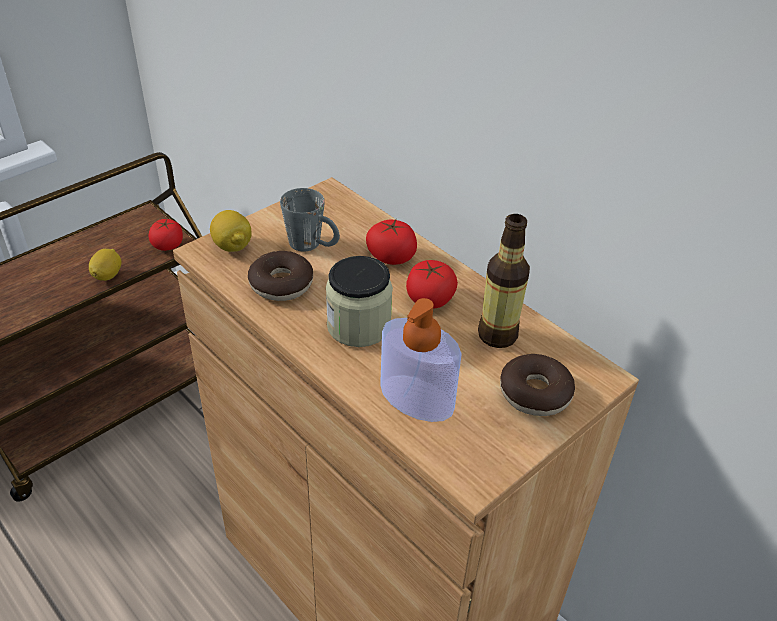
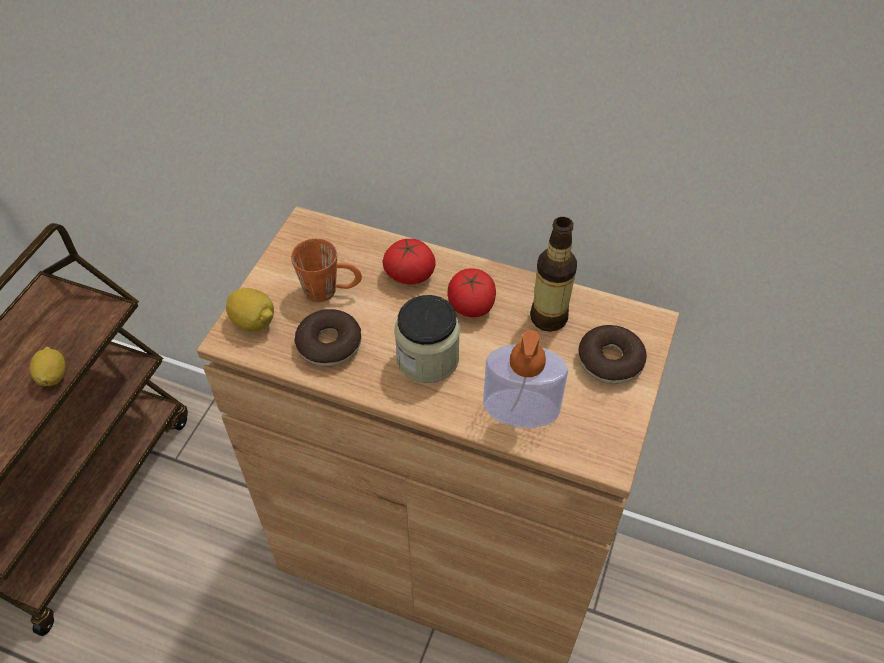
camera: 25 degrees left, 10 degrees up
tomato [148,219,183,251] -> none
grey mug [280,188,340,252] -> orange mug [291,238,362,302]

